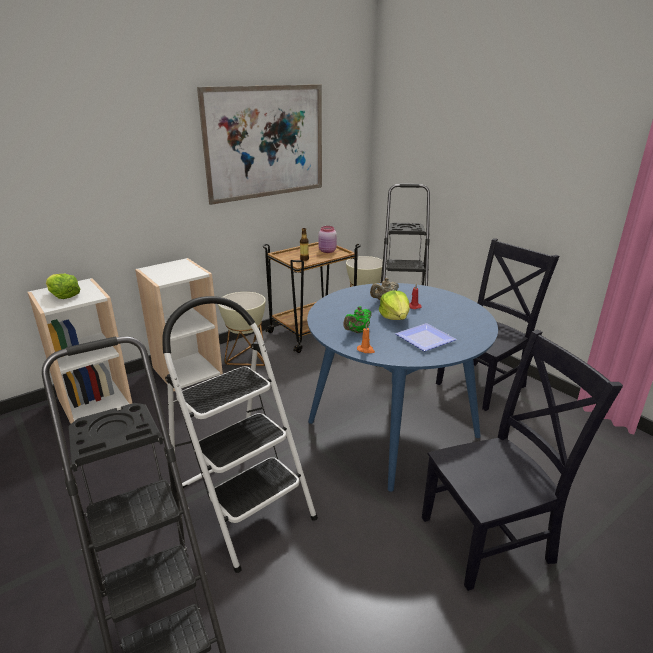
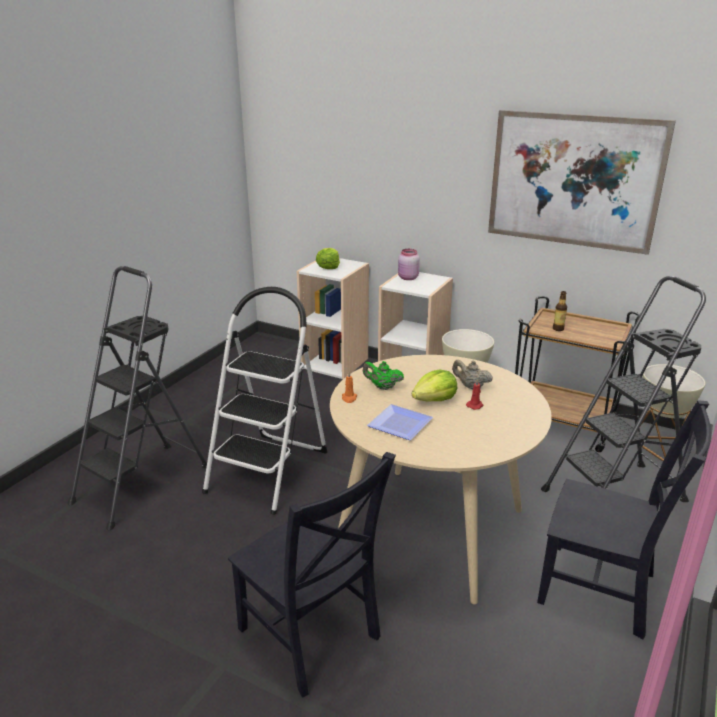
camera: 65 degrees right, 0 degrees up
blue dining table [307,283,498,492] -> beige dining table [330,355,552,604]
pink jar [318,226,337,253] -> pink jar moved to [398,249,420,280]

